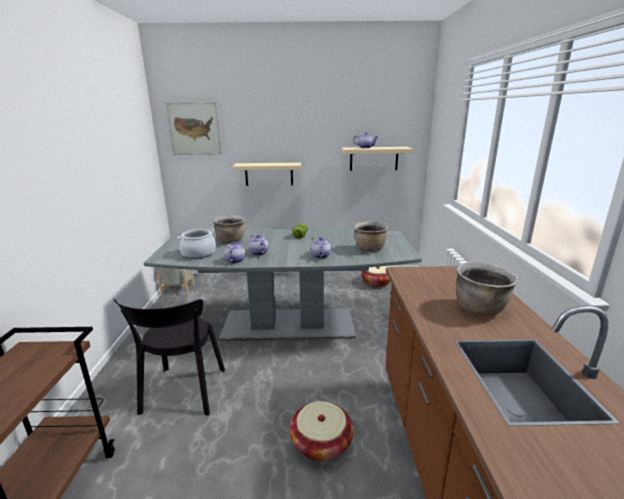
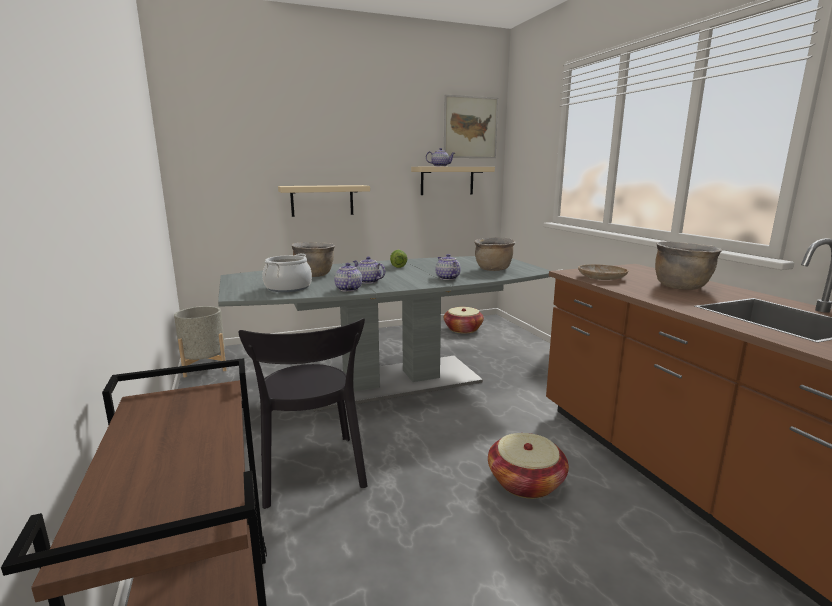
camera: 20 degrees left, 5 degrees down
picture [165,102,222,155] -> picture moved to [444,95,498,158]
none -> beige plate [578,264,628,280]

